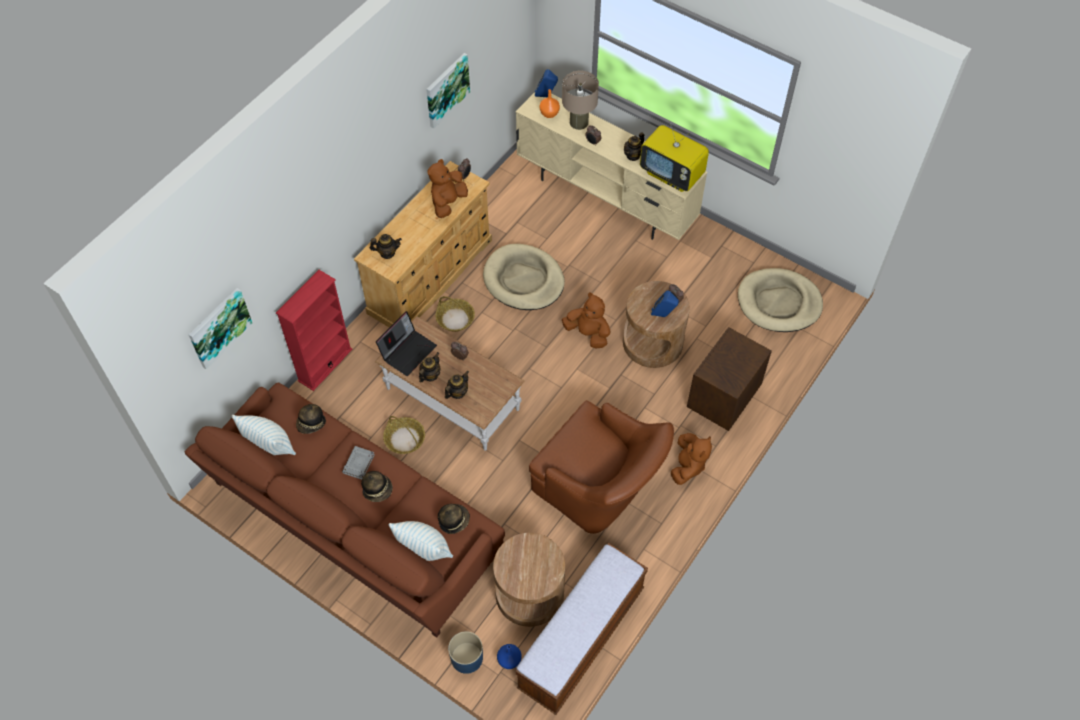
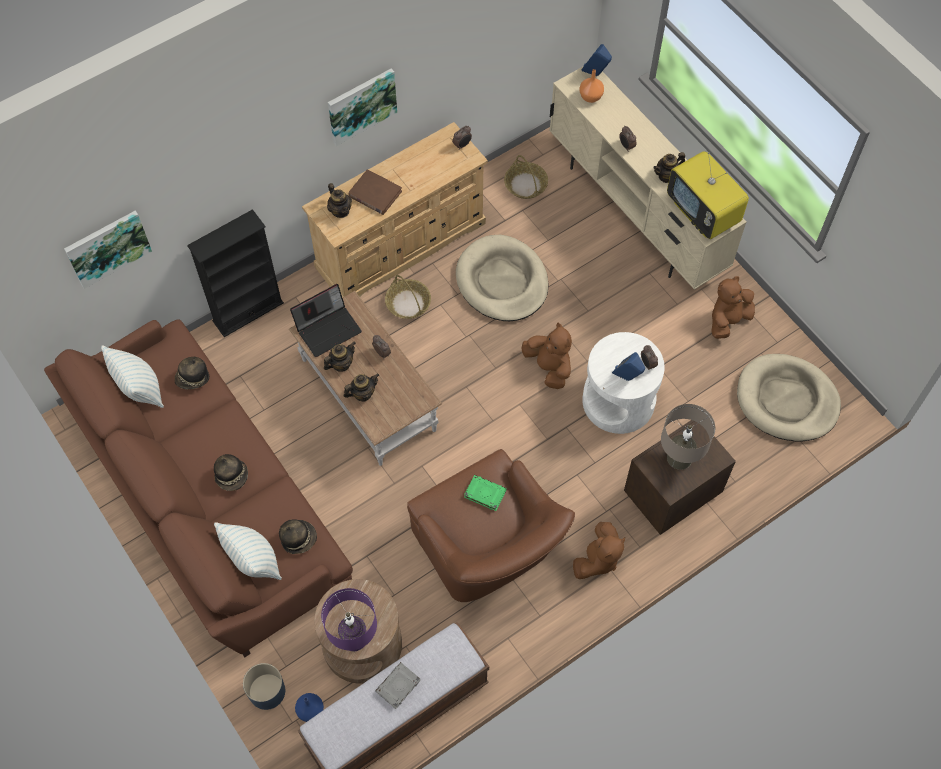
camera: 20 degrees right, 5 degrees up
red bookcase [276,270,352,391] -> black bookcase [187,209,284,337]
grey book [342,446,375,480] -> grey book moved to [375,662,421,709]
teapot [370,234,402,259] -> teapot turned 45 degrees clockwise [327,183,352,218]
basket [383,416,425,454] -> basket moved to [504,155,548,199]
picture [426,53,470,129] -> picture moved to [328,68,397,146]
brown plush toy [427,159,468,218] -> brown plush toy moved to [711,276,755,339]
beige table lamp [562,71,599,130] -> beige table lamp moved to [661,404,715,470]
brown side table [623,281,690,368] -> white side table [582,332,665,434]
none -> purple table lamp [321,588,377,651]
none -> brown book [348,169,402,215]
none -> green book [464,475,507,511]

